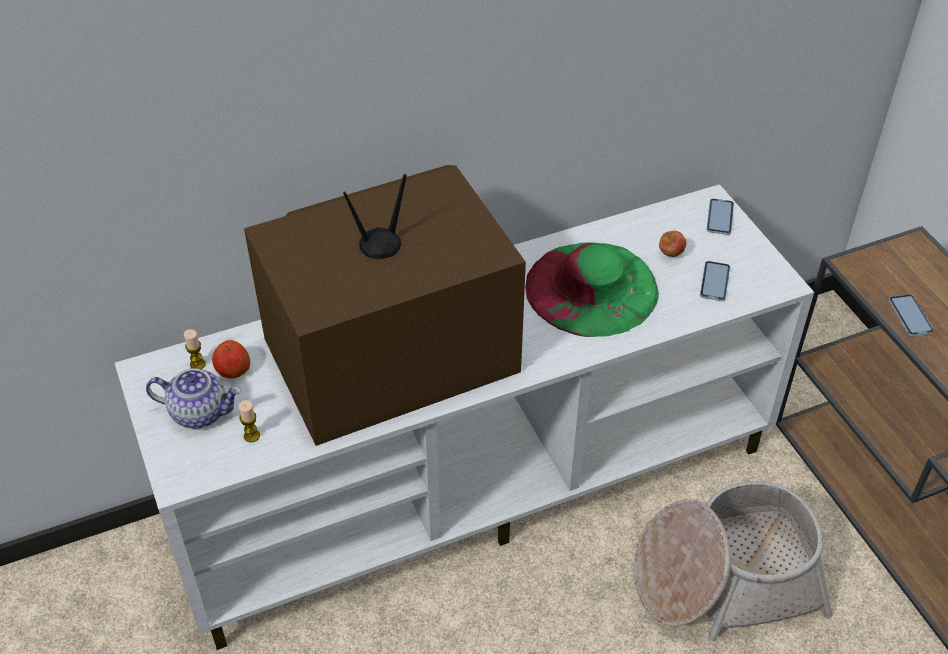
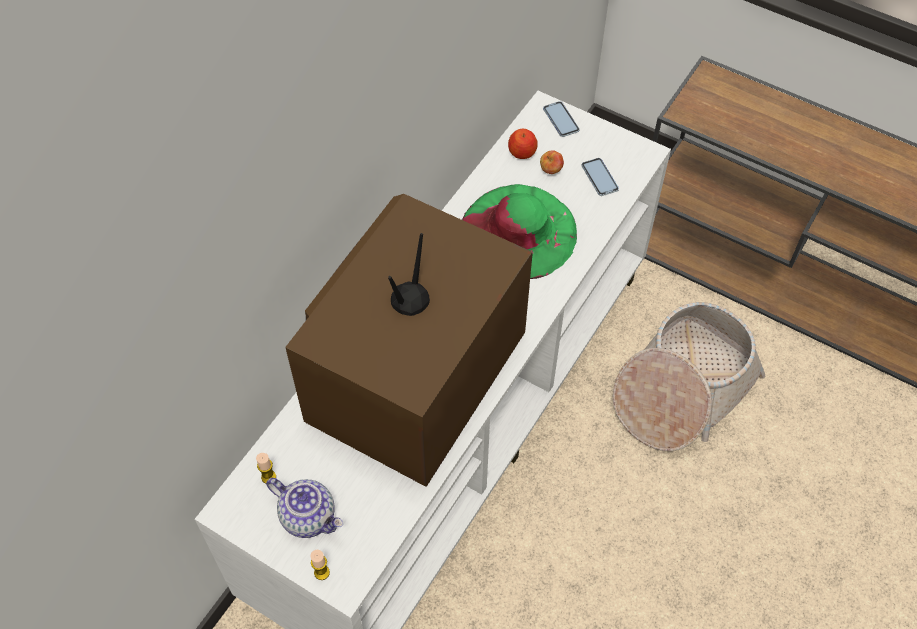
camera: 35 degrees left, 10 degrees up
teapot [146,369,242,429] -> teapot turned 60 degrees clockwise [266,478,343,538]
apple [212,340,250,379] -> apple moved to [508,129,538,159]
candle [239,400,260,442] -> candle moved to [310,550,330,580]
phone [889,294,934,337] -> none

